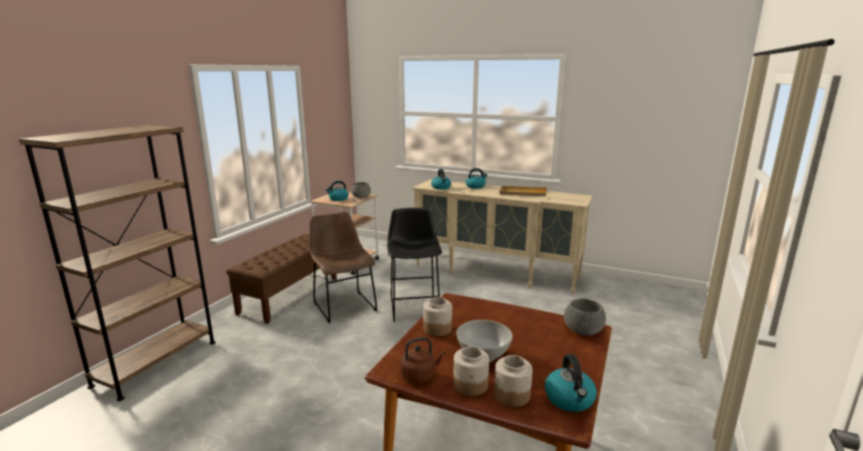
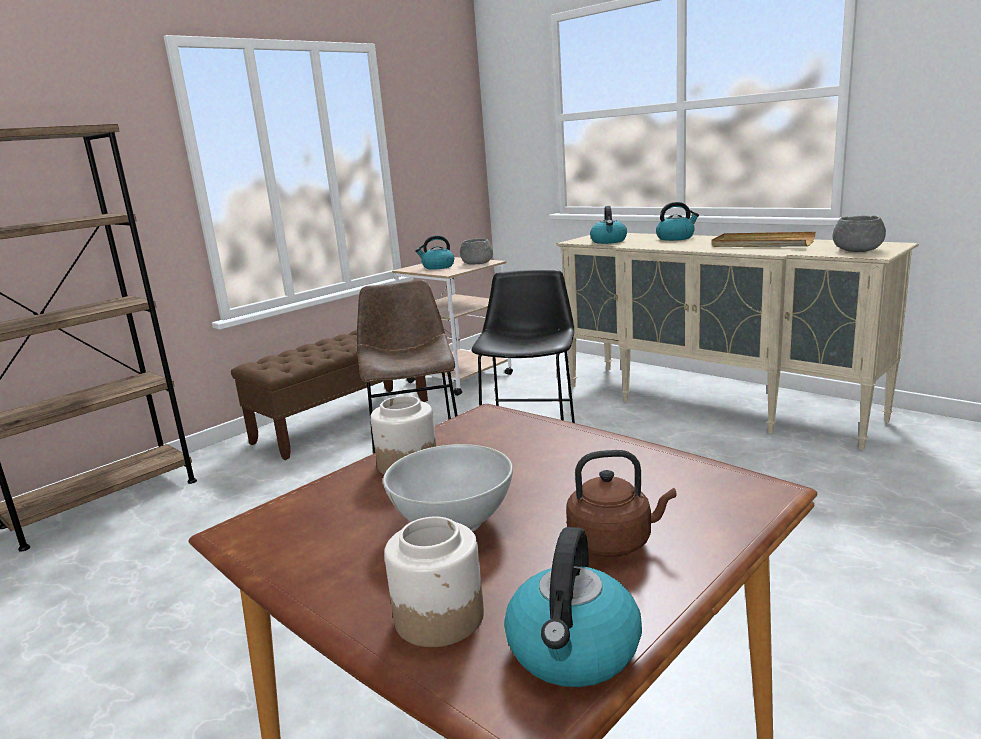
camera: 20 degrees right, 0 degrees up
brown kettle [400,337,446,383] -> brown kettle moved to [566,450,676,557]
jar [453,346,489,396] -> none
grey bowl [564,298,606,335] -> grey bowl moved to [833,215,886,252]

